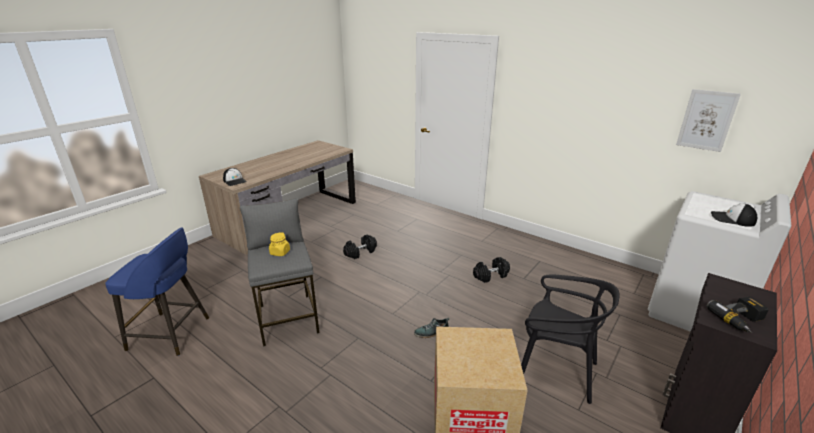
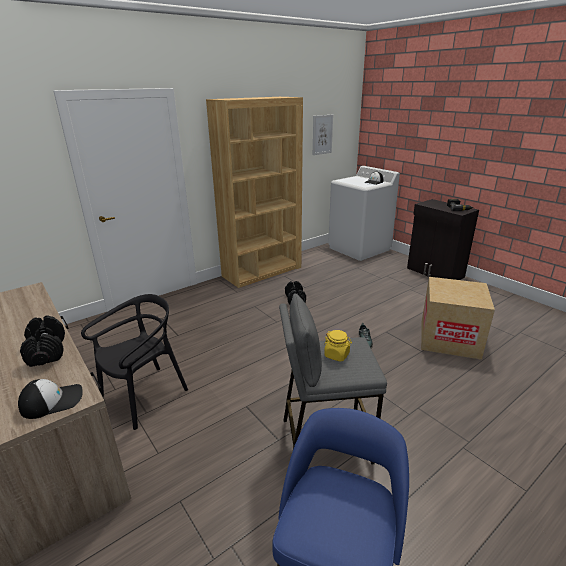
camera: 75 degrees left, 0 degrees up
black dumbbell [343,234,377,259] -> black dumbbell moved to [20,315,65,367]
black chair [521,275,619,404] -> black chair moved to [81,294,188,430]
none -> brown bookcase [206,97,303,288]

